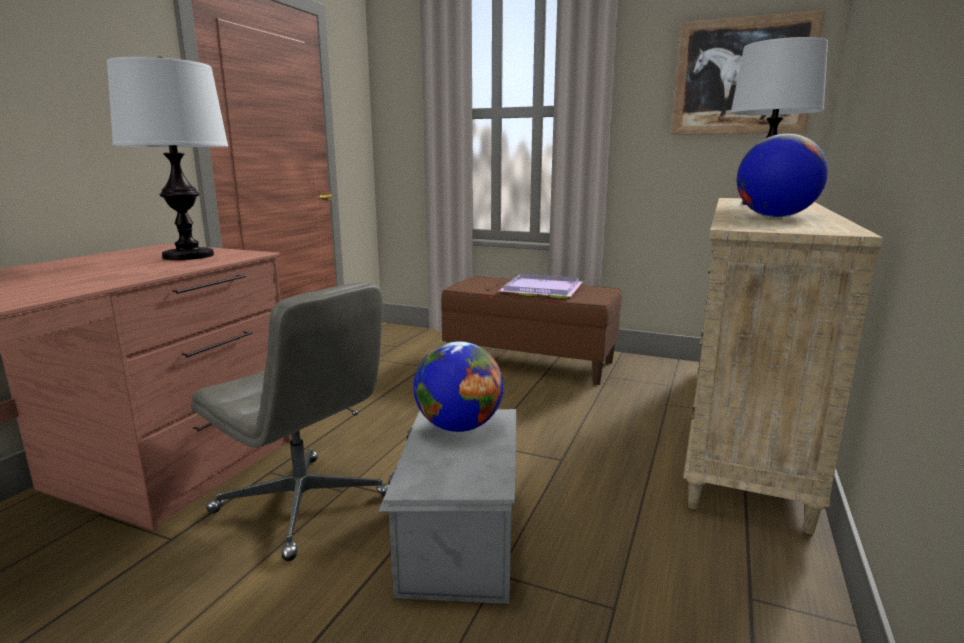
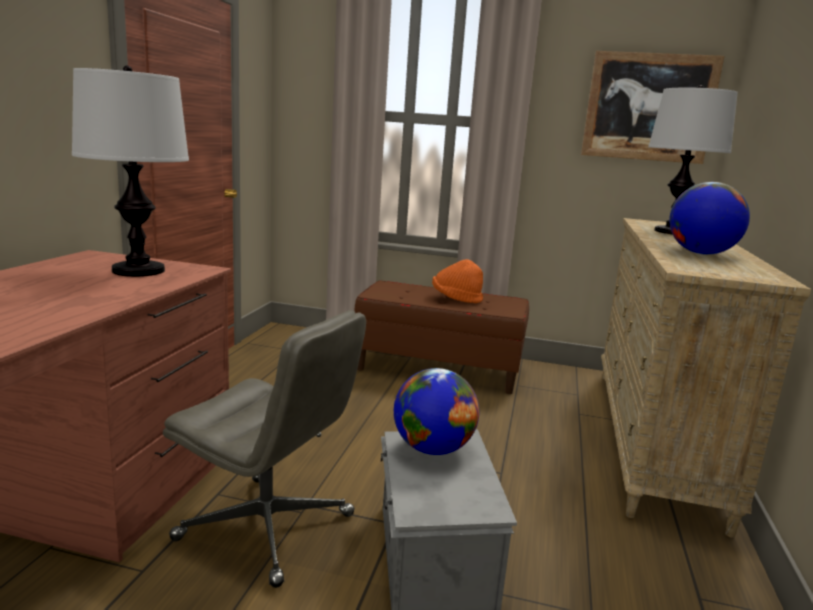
camera: 10 degrees left, 0 degrees up
purple tray [499,274,582,298] -> orange hat [432,259,483,303]

